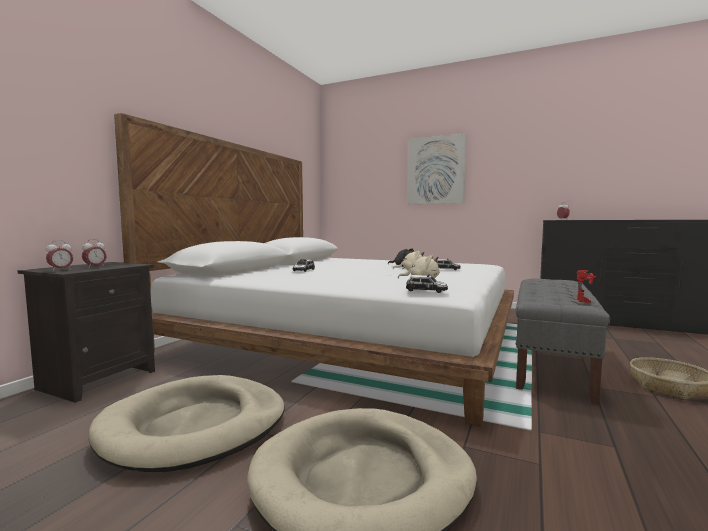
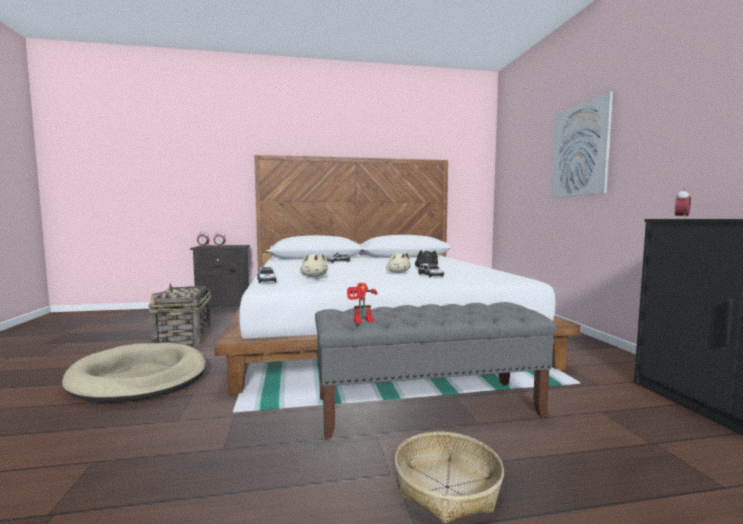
camera: 55 degrees right, 0 degrees up
beige dog bed [89,375,285,472] -> basket [148,283,211,345]

